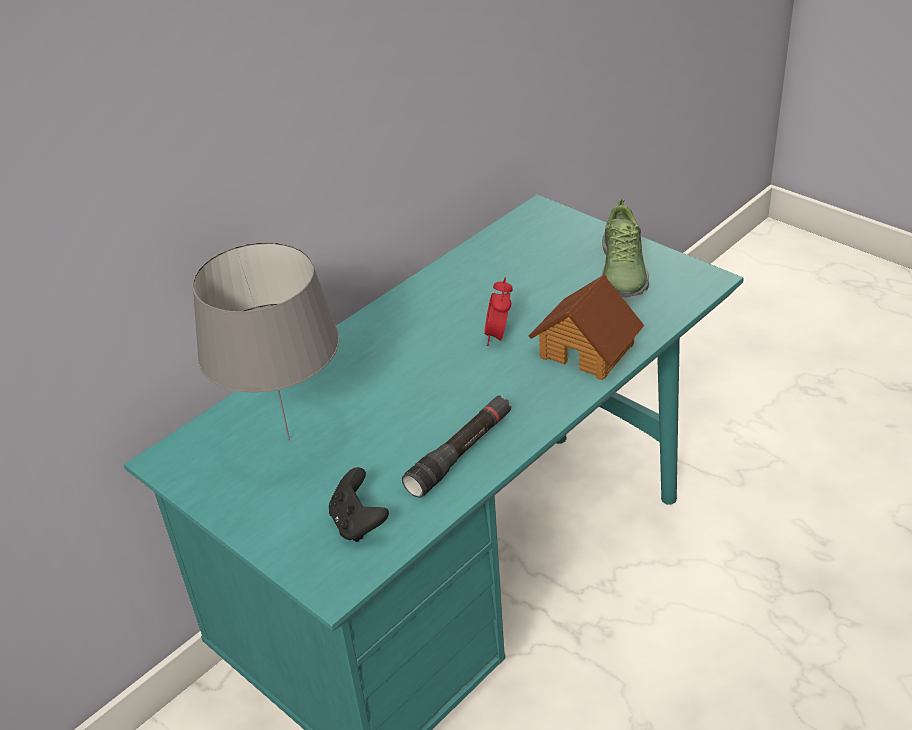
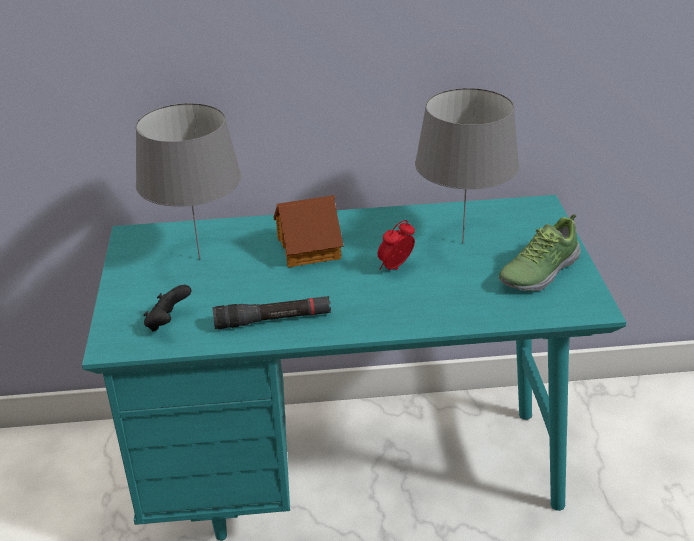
camera: 40 degrees right, 5 degrees down
toy house [529,274,644,380] -> toy house moved to [273,195,343,267]
none -> grey table lamp [415,88,519,243]

